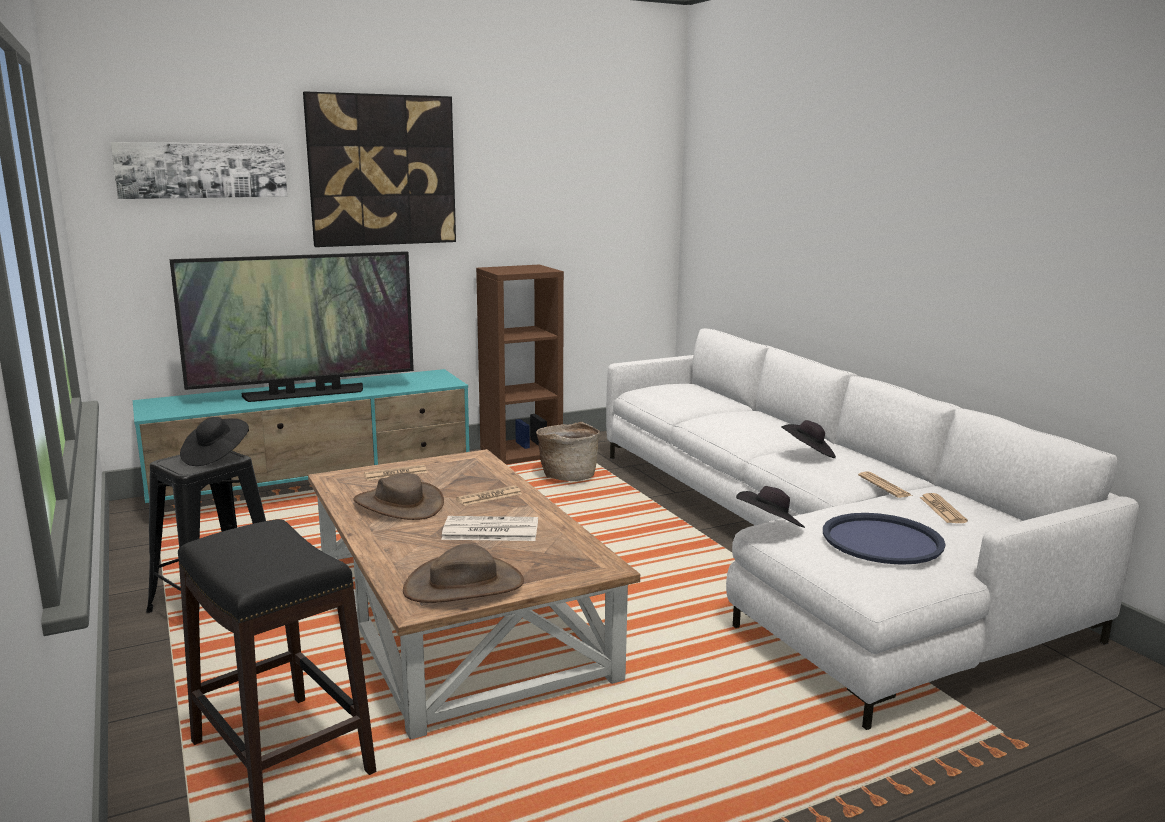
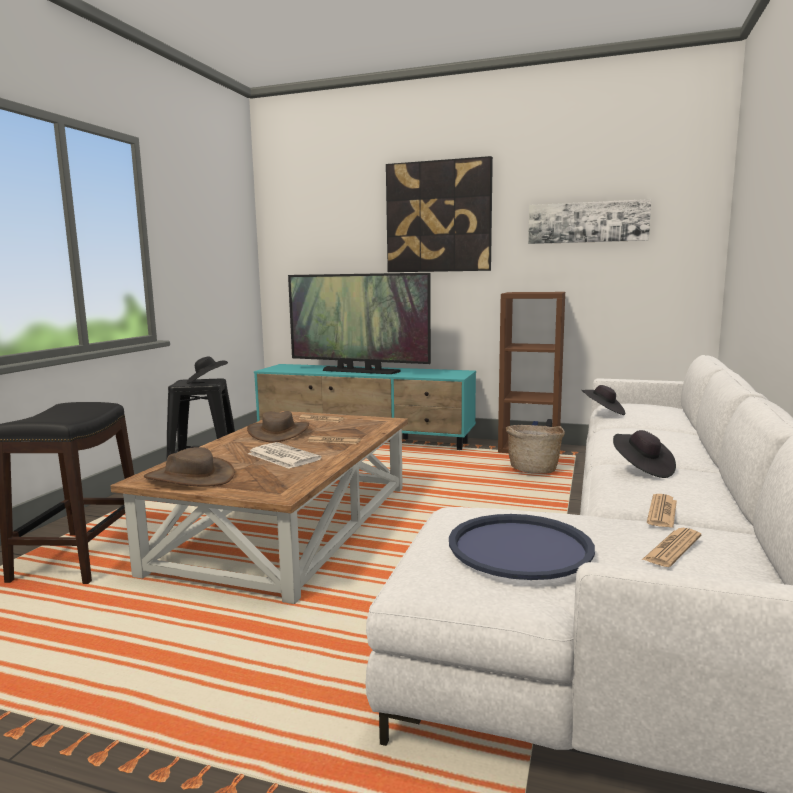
camera: 45 degrees right, 5 degrees down
picture [111,142,287,199] -> picture moved to [528,199,651,244]
black hat [736,486,805,528] -> black hat moved to [581,385,625,415]

